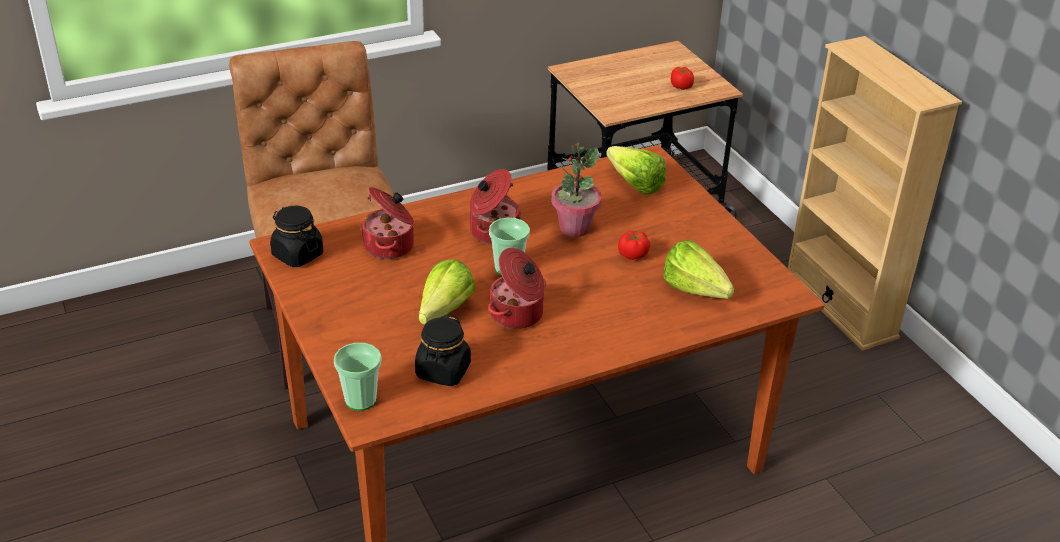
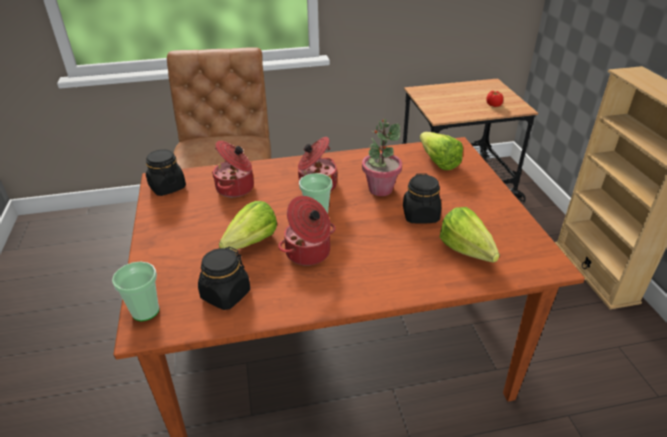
camera: 15 degrees right, 0 degrees up
tomato [618,230,650,260] -> black jar [403,173,441,224]

